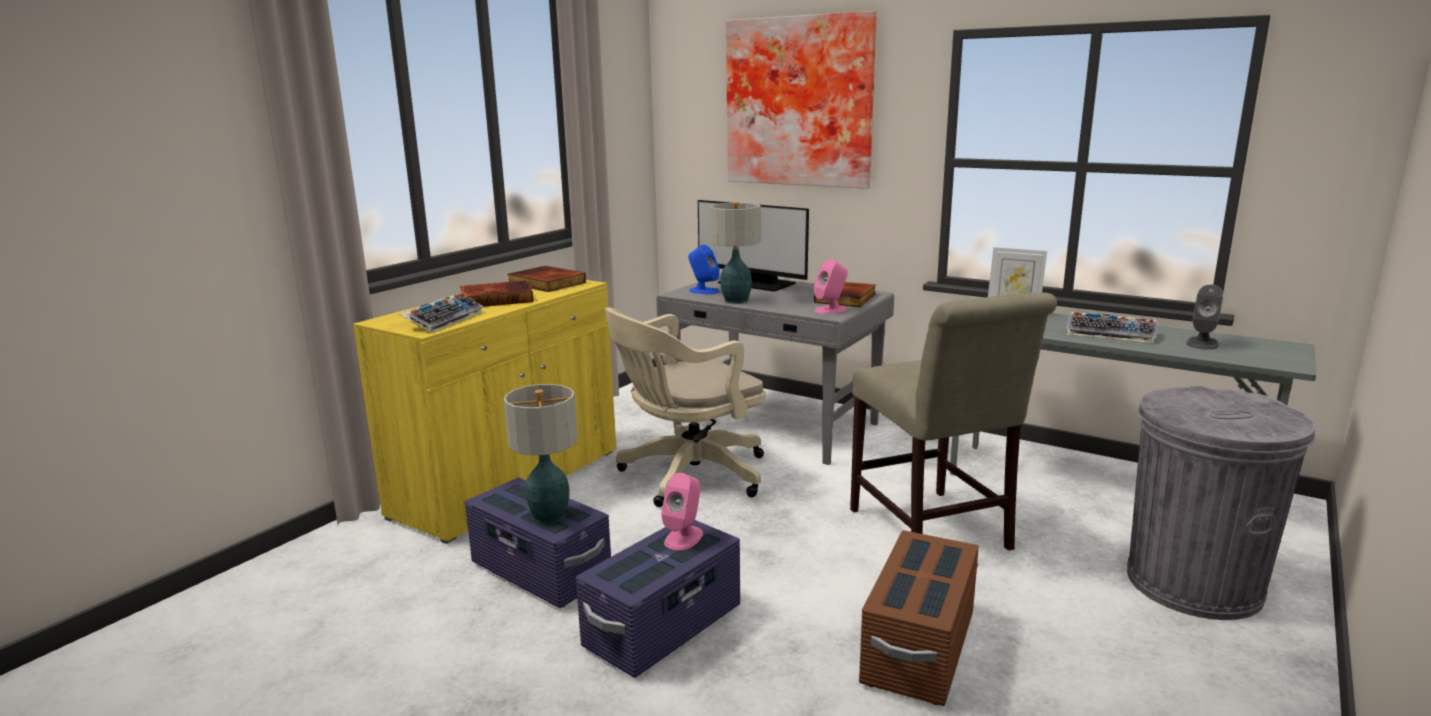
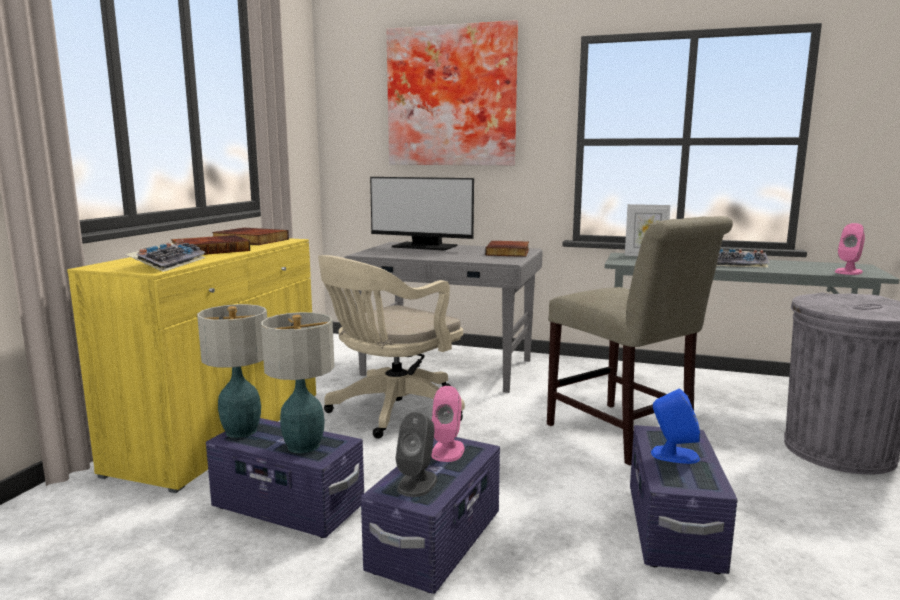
camera: 15 degrees left, 5 degrees down
blue speaker [688,245,720,294] -> blue speaker moved to [651,389,700,464]
table lamp [710,202,761,304] -> table lamp moved to [197,304,267,438]
pink speaker [814,259,848,314] -> pink speaker moved to [835,223,865,275]
brown storage box [859,530,979,706] -> purple storage box [630,425,738,574]
grey speaker [1187,285,1223,350] -> grey speaker moved to [395,412,437,497]

